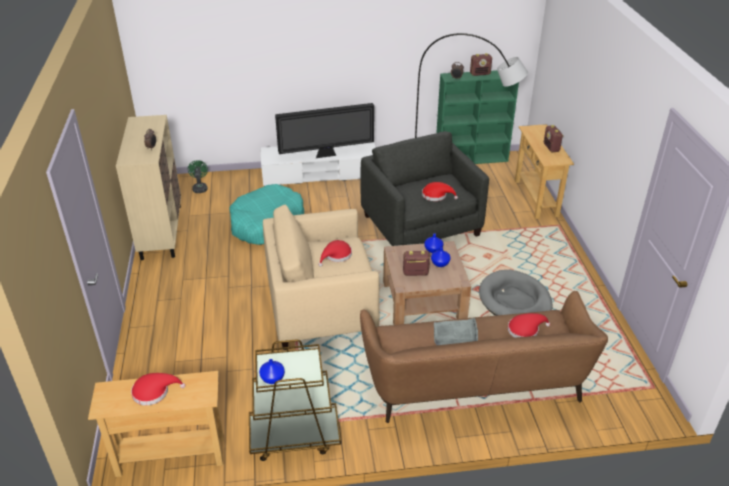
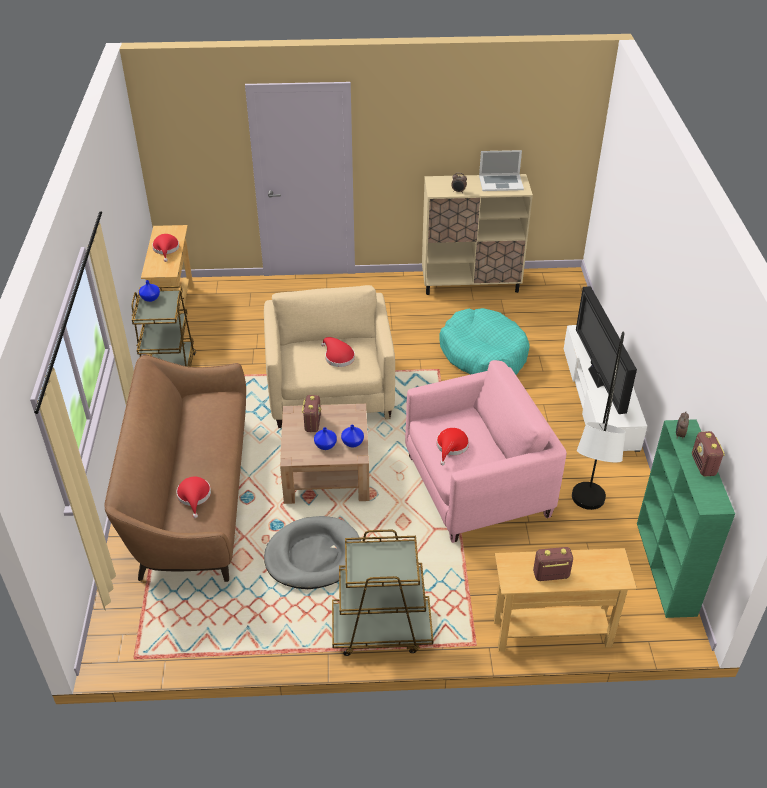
camera: 95 degrees right, 5 degrees up
green fan [188,160,208,193] -> none
grey armchair [361,131,489,246] -> pink armchair [405,360,567,543]
grey tray [434,318,478,345] -> none
none -> brown cart [332,530,434,656]
none -> laptop [479,150,524,191]

